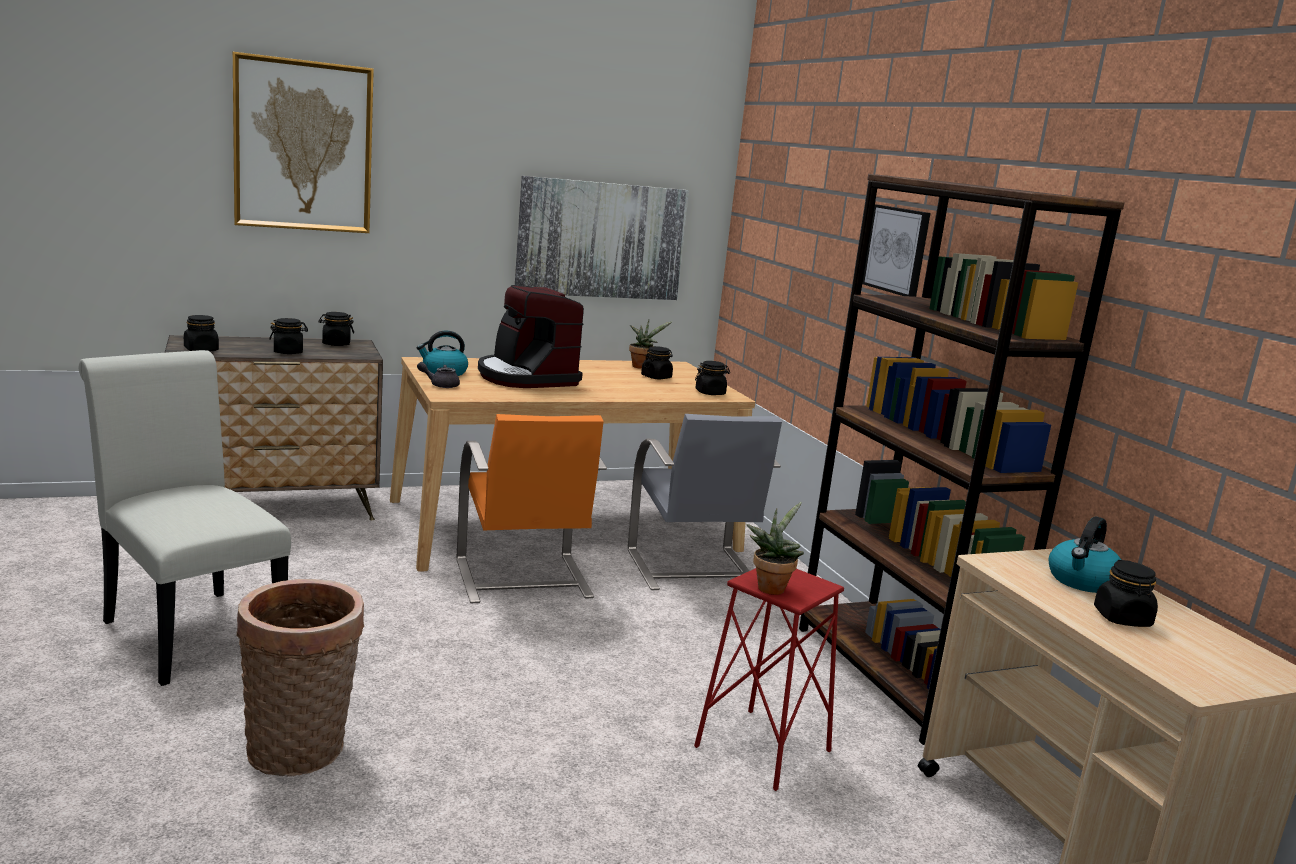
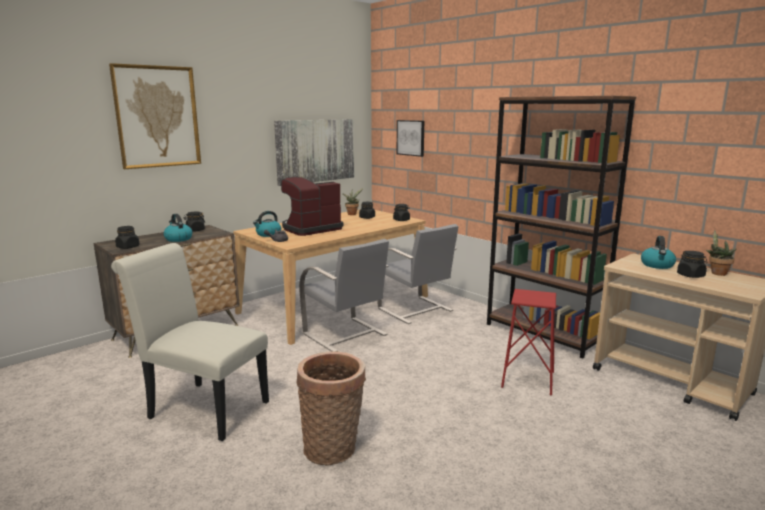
camera: 20 degrees left, 0 degrees up
black jar [269,318,308,354] -> kettle [163,214,192,242]
orange chair [457,414,607,603] -> grey chair [299,239,389,352]
coffee machine [478,285,584,388] -> coffee machine turned 105 degrees clockwise [281,177,343,236]
potted plant [746,502,804,595] -> potted plant moved to [706,230,736,276]
picture [862,204,931,297] -> picture moved to [397,120,424,157]

